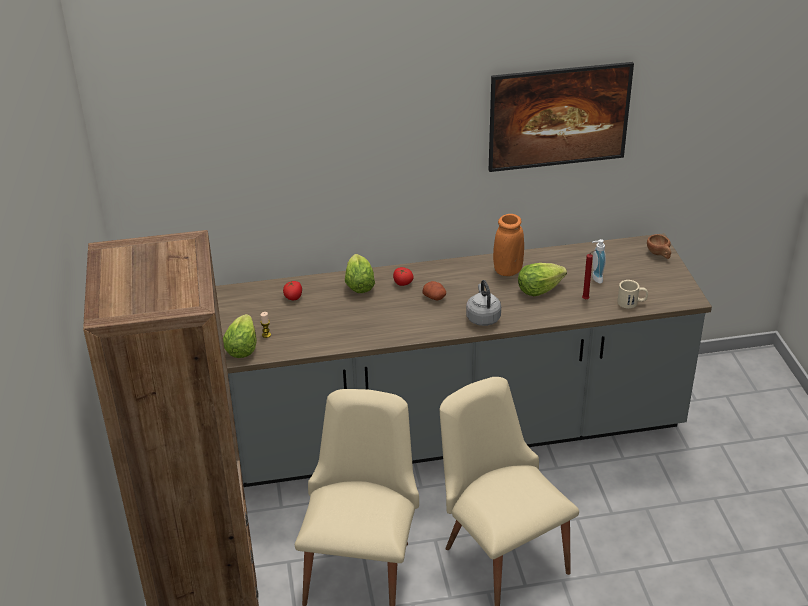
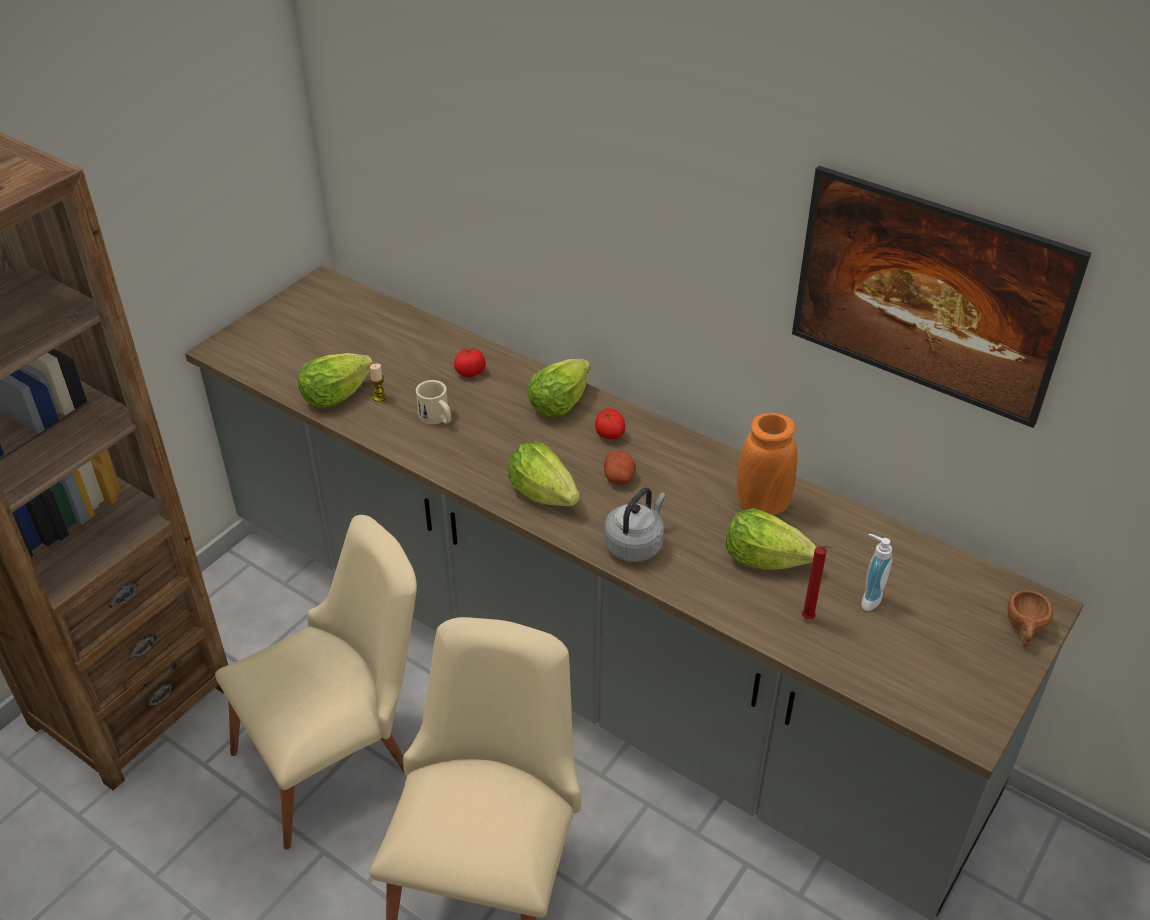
camera: 45 degrees right, 5 degrees up
beige mug [617,280,648,308] -> beige mug moved to [416,380,451,424]
none -> lettuce [508,442,580,506]

